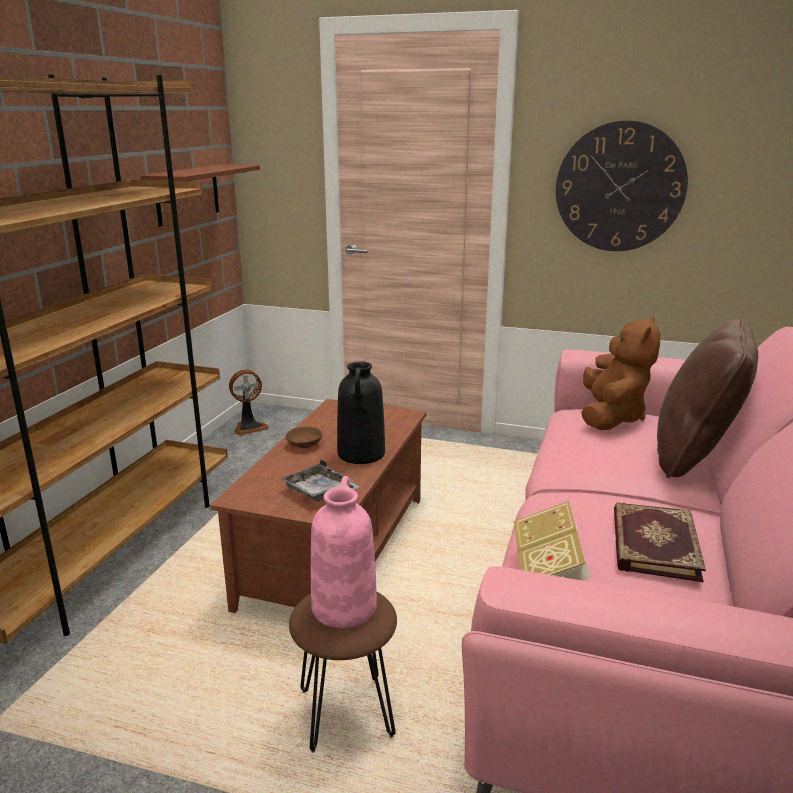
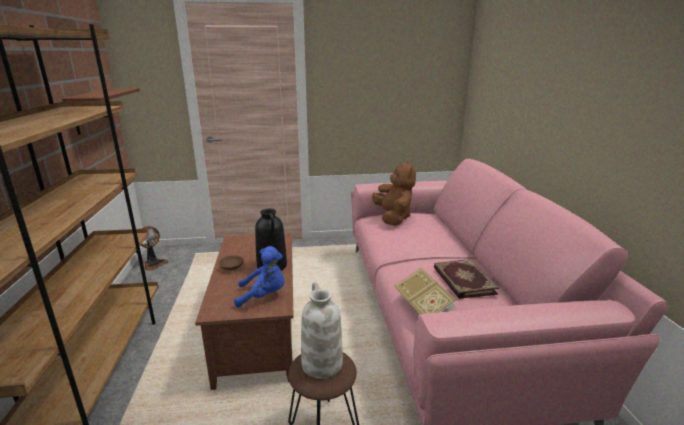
camera: 25 degrees left, 0 degrees up
grey tray [281,459,359,502] -> blue plush toy [234,246,285,308]
pink vase [311,476,377,628] -> white vase [301,282,343,379]
wall clock [556,120,688,251] -> none
brown pillow [657,318,758,478] -> none

